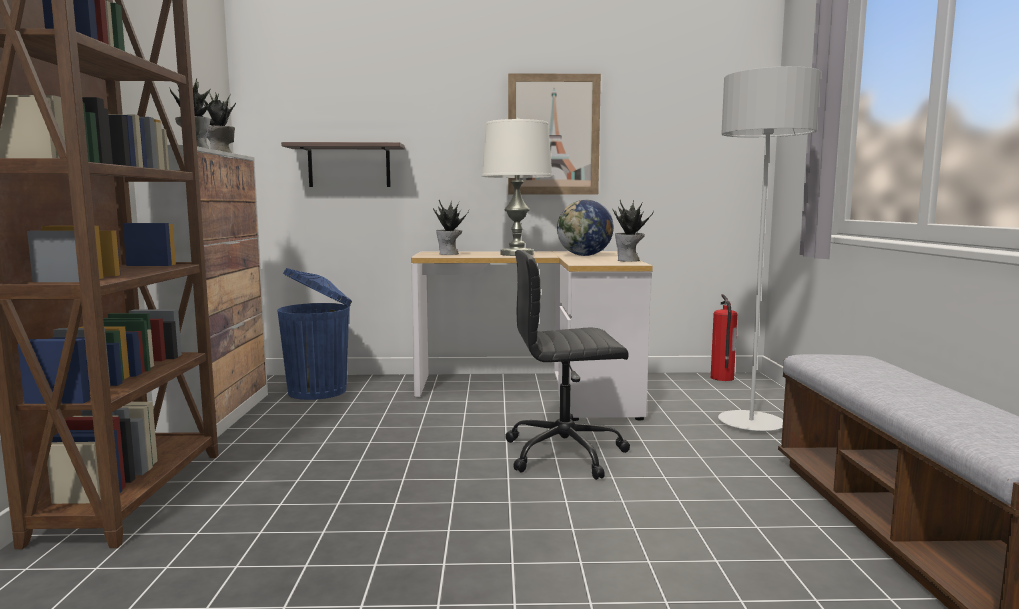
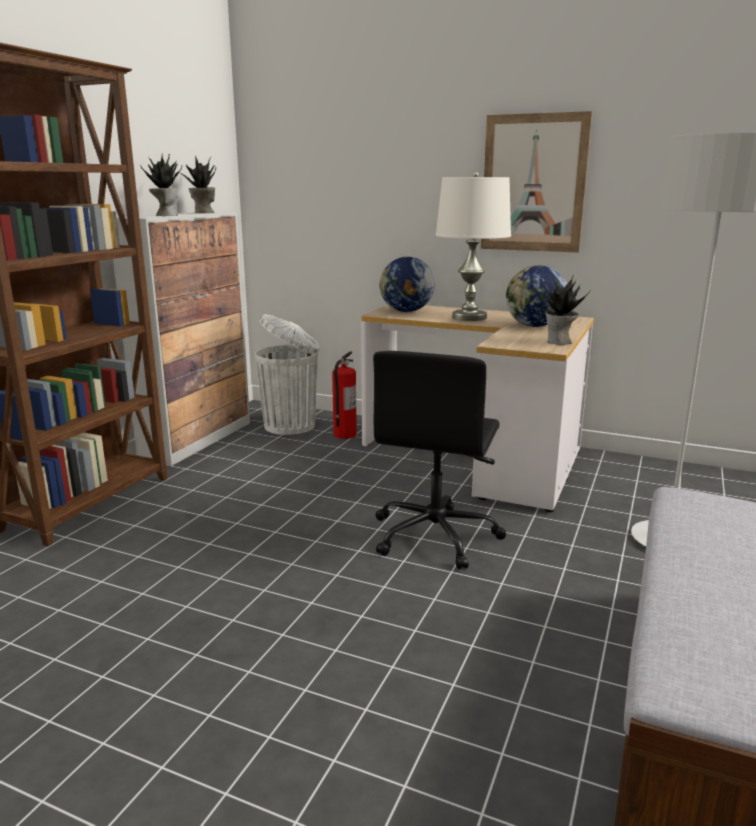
camera: 25 degrees right, 10 degrees up
blue trash can [277,268,352,400] -> white trash can [255,314,321,435]
shelf [281,142,405,187] -> none
potted plant [433,200,469,255] -> globe [380,257,435,312]
black office chair [505,250,630,480] -> black office chair turned 90 degrees counterclockwise [373,351,506,569]
fire extinguisher [711,294,737,381] -> fire extinguisher moved to [332,351,357,439]

